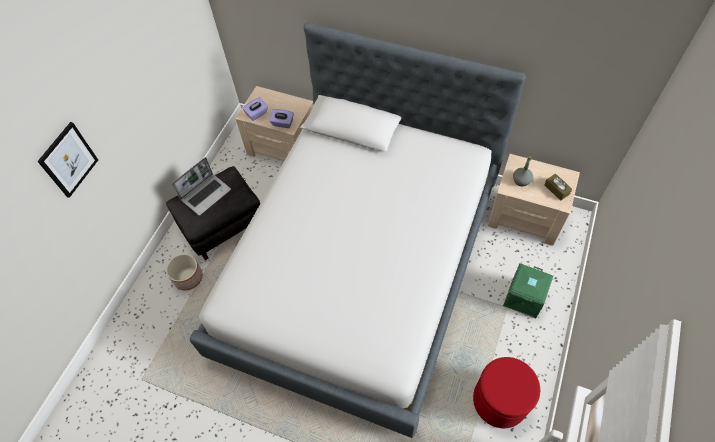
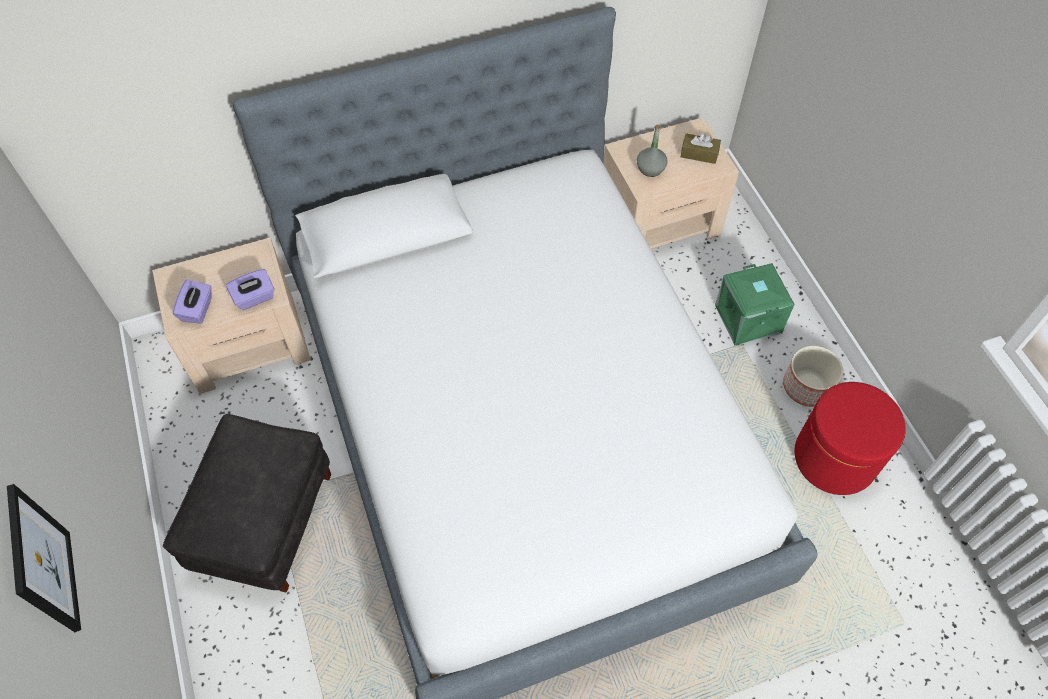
camera: 45 degrees left, 0 degrees up
planter [166,254,203,290] -> planter moved to [783,346,844,407]
laptop [172,157,231,216] -> none

